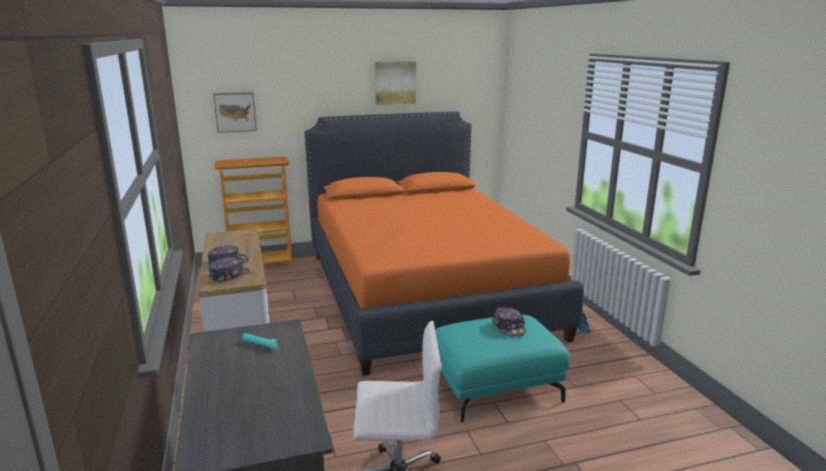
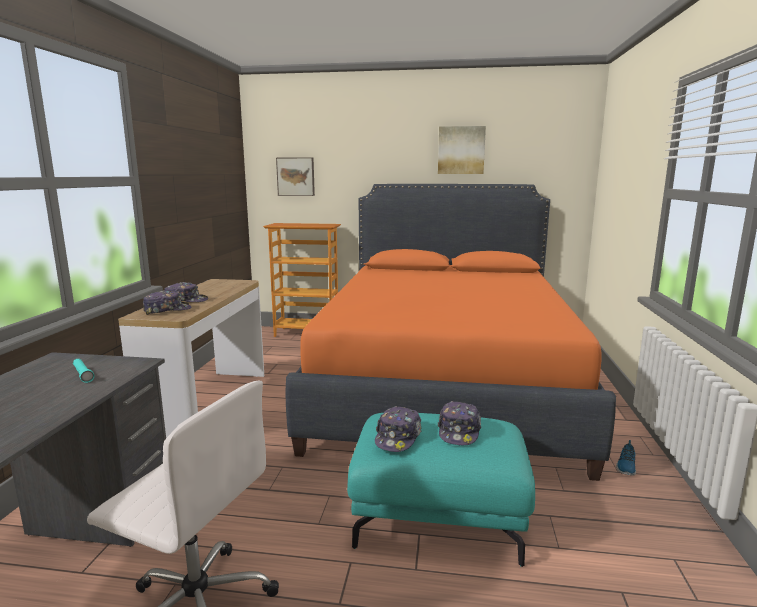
camera: 25 degrees right, 5 degrees down
none -> cap [375,406,422,452]

